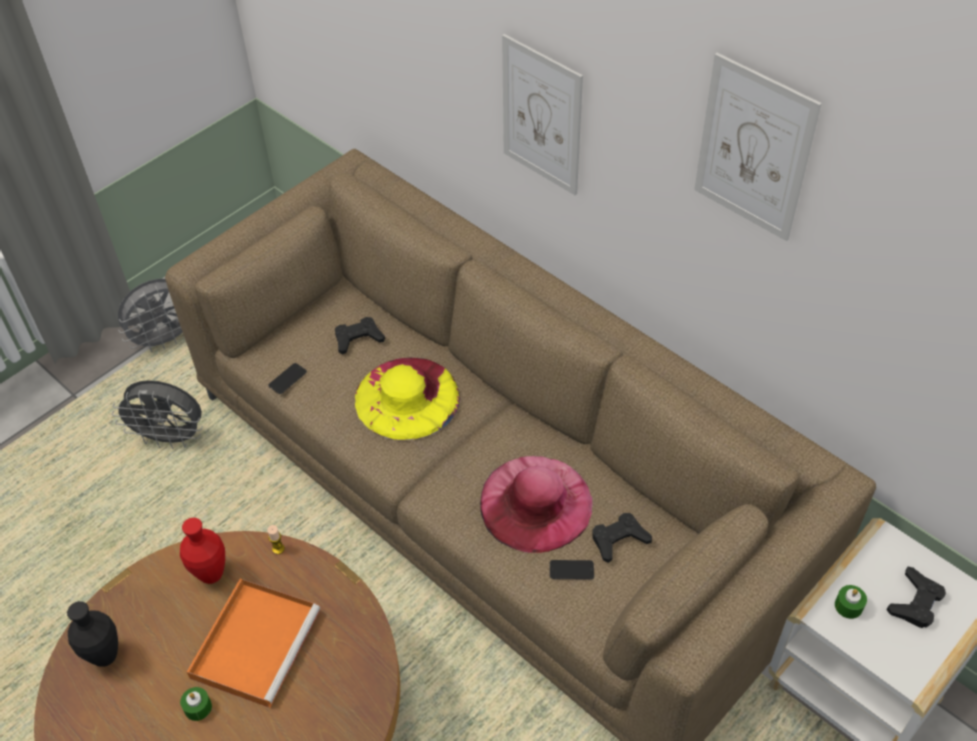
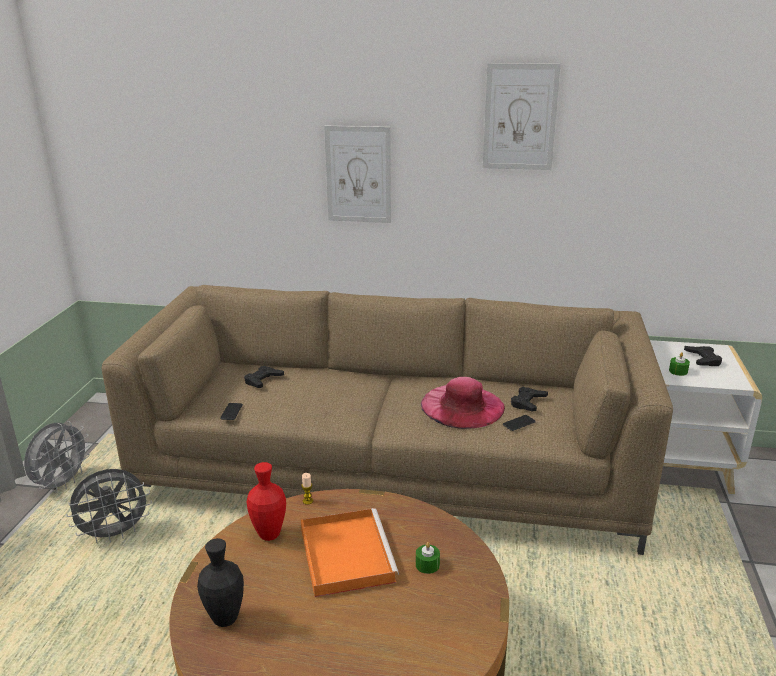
camera: 35 degrees left, 25 degrees down
green candle [180,687,212,721] -> green candle moved to [416,542,440,574]
yellow hat [355,358,460,441] -> none

